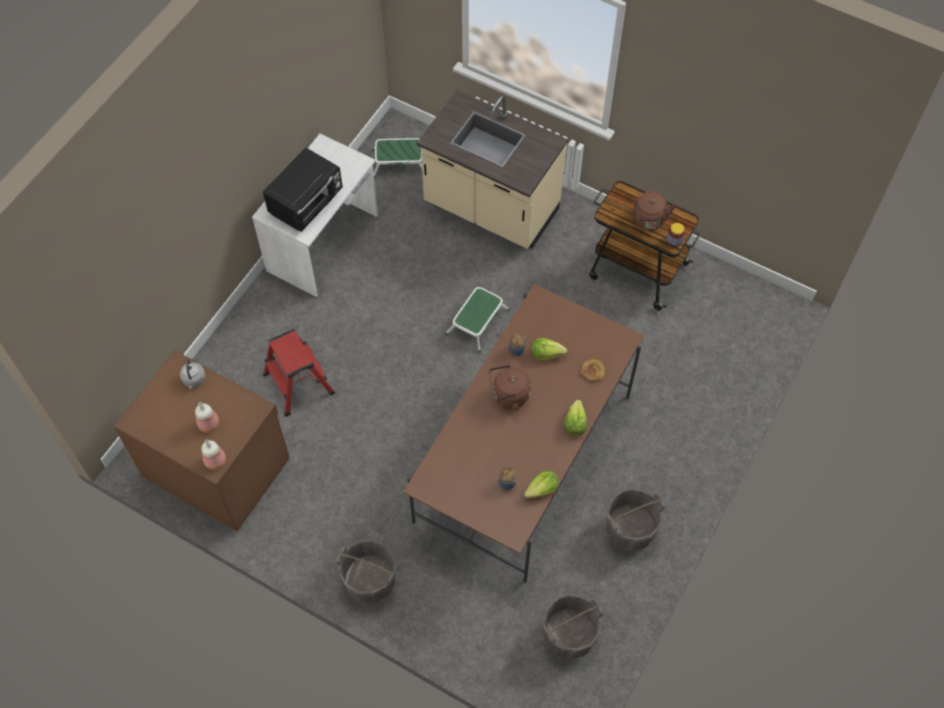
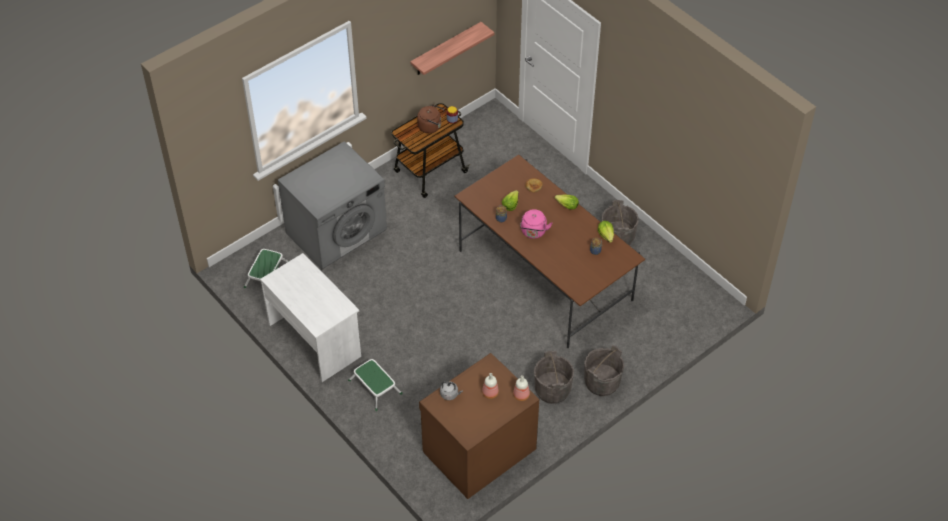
camera: 70 degrees left, 10 degrees down
black microwave [263,147,343,232] -> none
red step ladder [263,329,335,417] -> none
beige counter [417,90,568,249] -> grey washing machine [278,141,387,269]
green step ladder [445,287,510,354] -> green step ladder moved to [348,359,403,411]
brown kettle [489,365,531,410] -> pink kettle [520,209,552,239]
grey bucket [543,594,603,659] -> grey bucket moved to [534,351,574,404]
none -> shelf [410,22,495,75]

